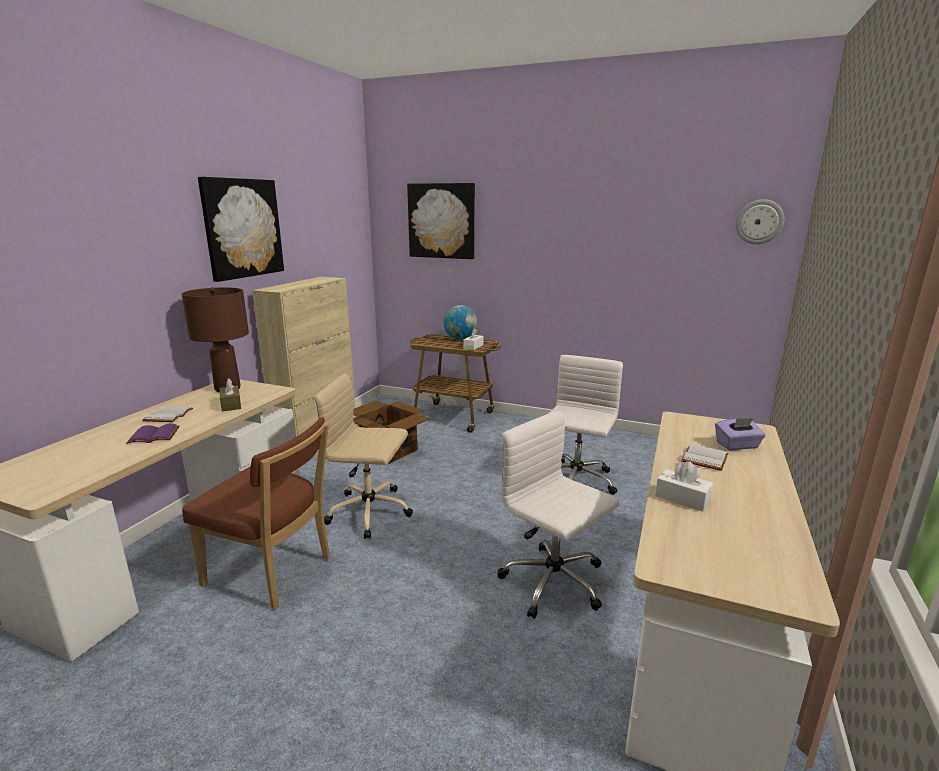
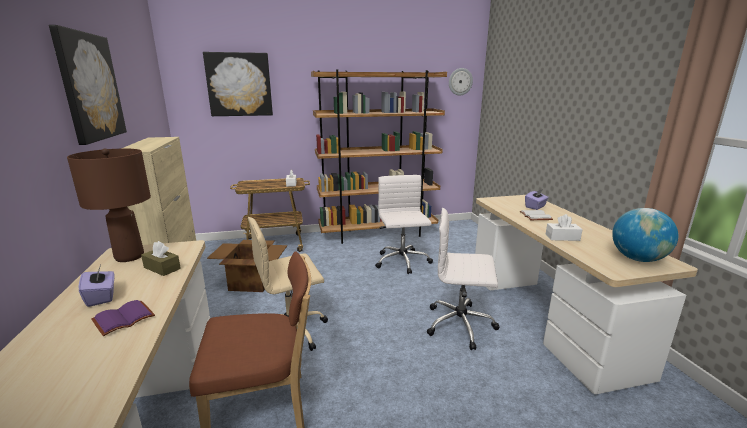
camera: 35 degrees left, 0 degrees up
white book [142,406,193,422] -> purple tissue box [79,265,115,307]
globe [444,305,478,340] -> globe moved to [612,208,678,262]
none -> brown bookcase [311,69,447,244]

